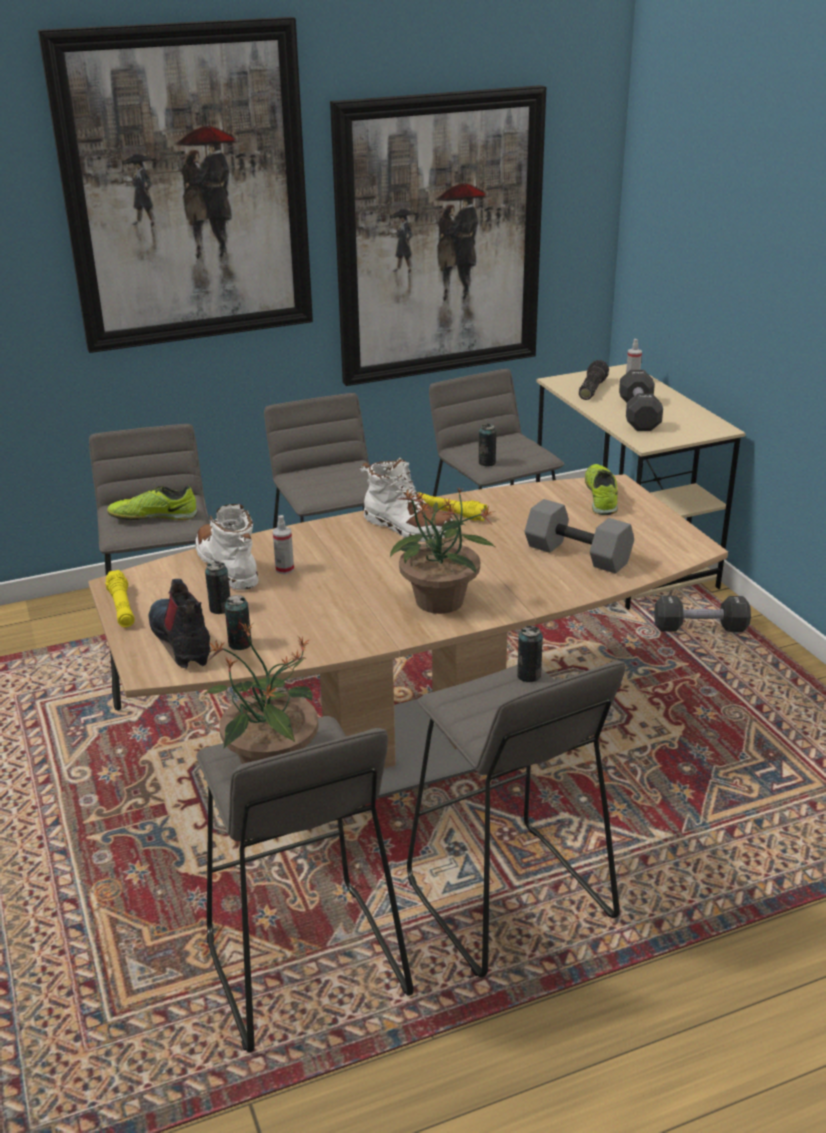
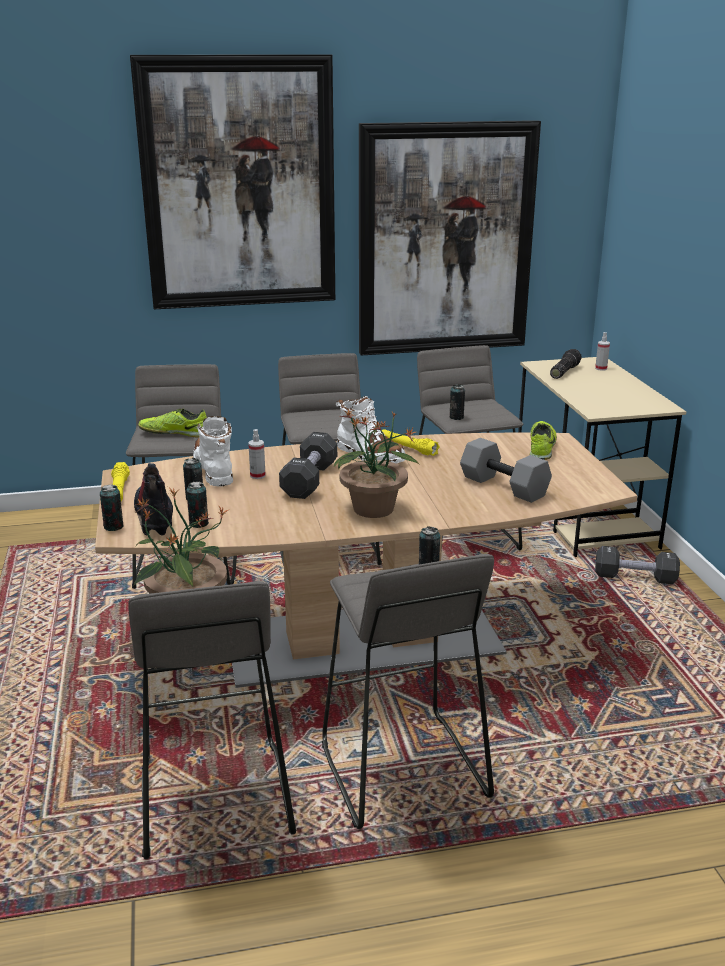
camera: 10 degrees right, 5 degrees down
black dumbbell [619,370,663,431] -> black dumbbell moved to [279,432,337,499]
none -> can [100,484,124,531]

